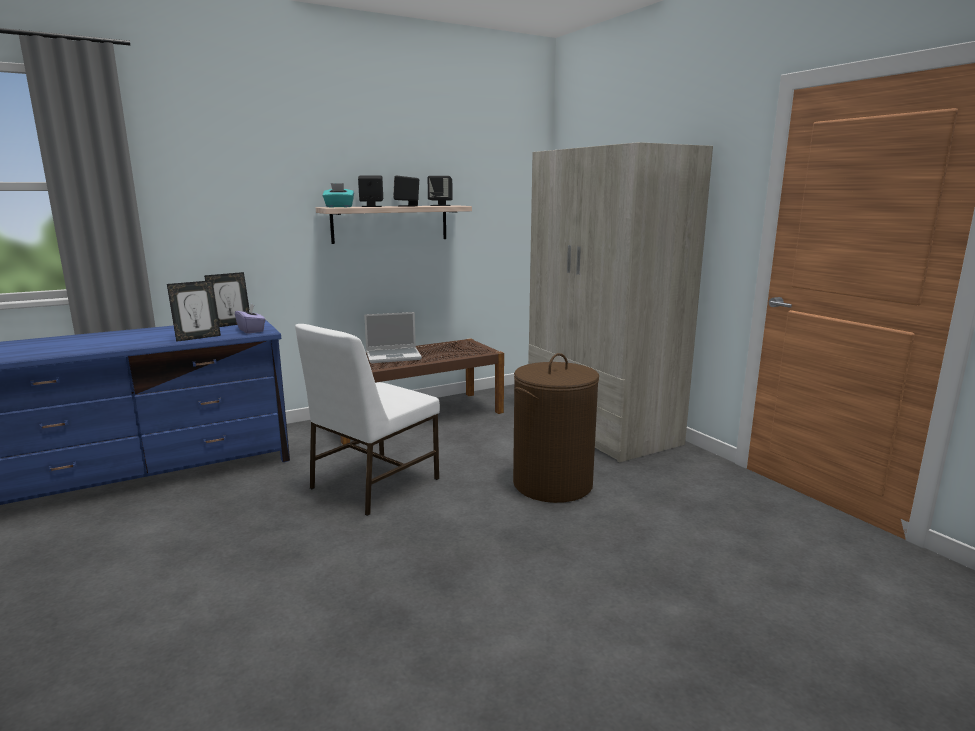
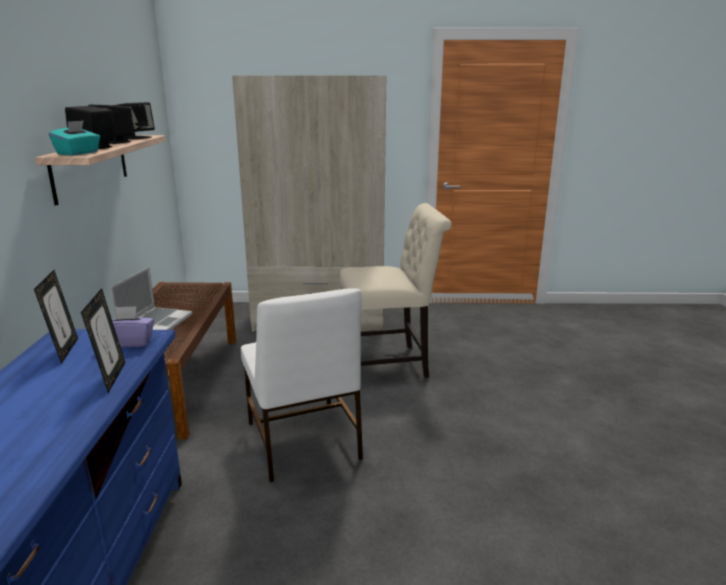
camera: 60 degrees left, 5 degrees up
brown laundry basket [513,353,599,503] -> beige chair [340,203,452,378]

